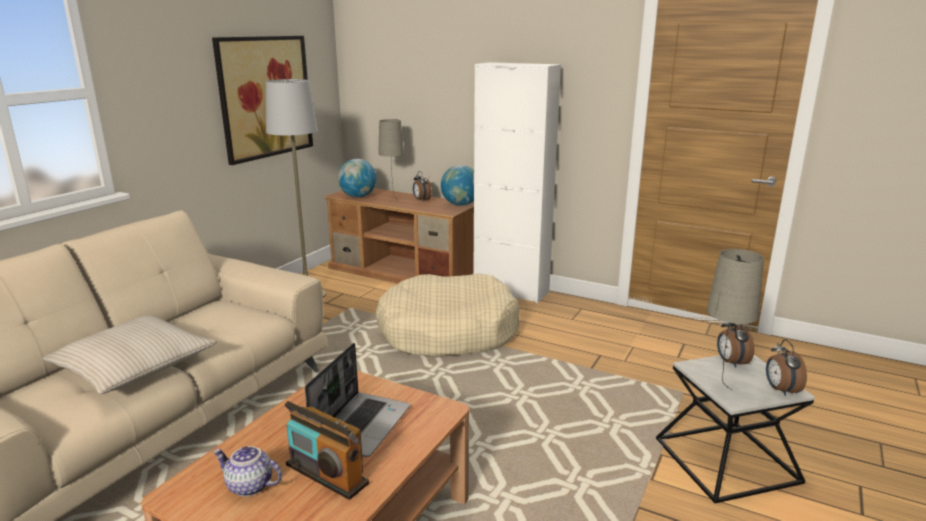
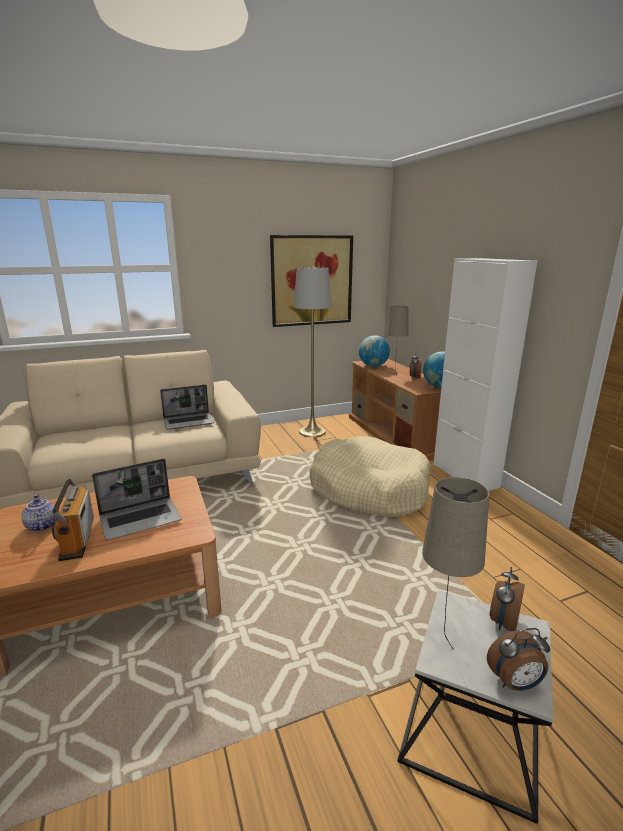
camera: 40 degrees right, 0 degrees up
beige pillow [43,315,217,394] -> none
alarm clock [766,339,807,396] -> alarm clock turned 135 degrees counterclockwise [487,628,550,691]
none -> laptop [160,385,214,429]

